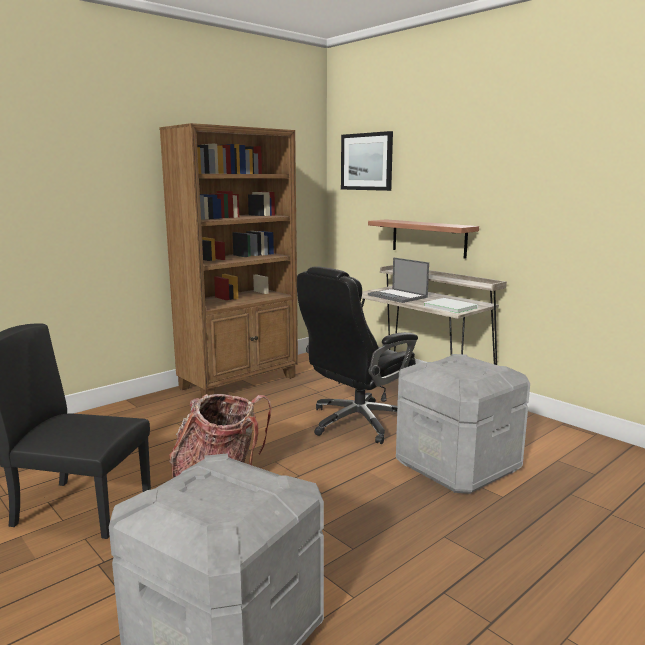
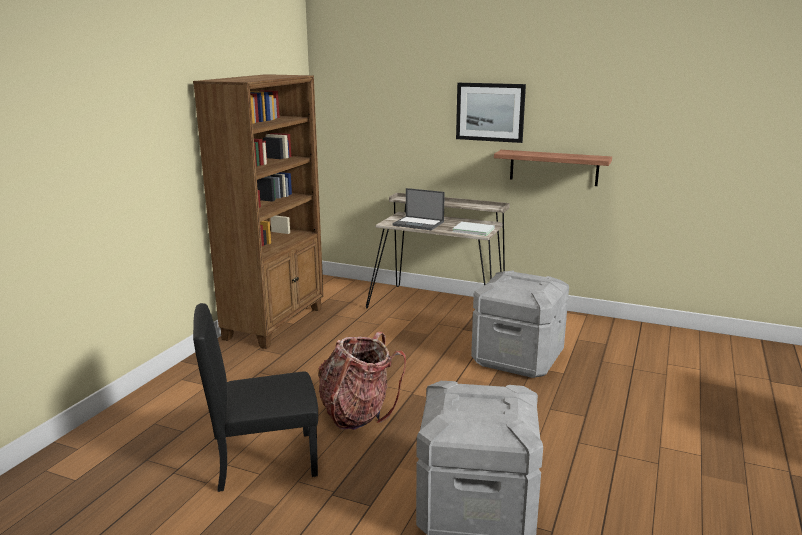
camera: 25 degrees left, 5 degrees up
black office chair [297,266,418,444] -> none
picture [341,131,393,191] -> picture moved to [456,83,526,143]
shelf [368,219,479,259] -> shelf moved to [494,150,612,186]

